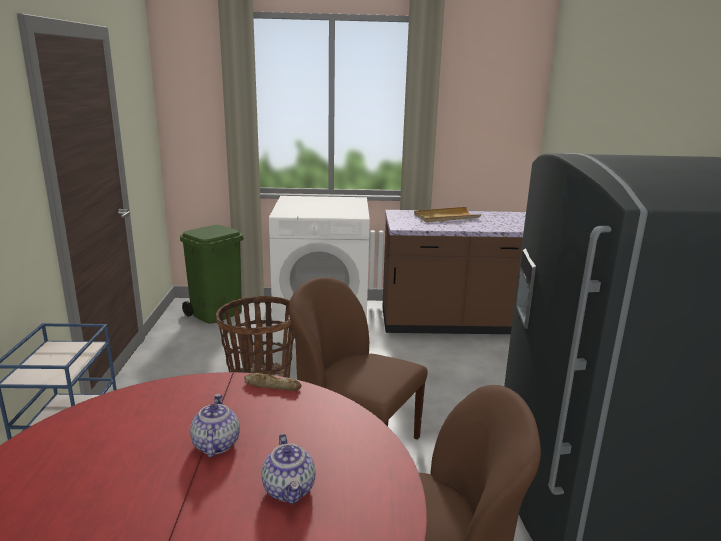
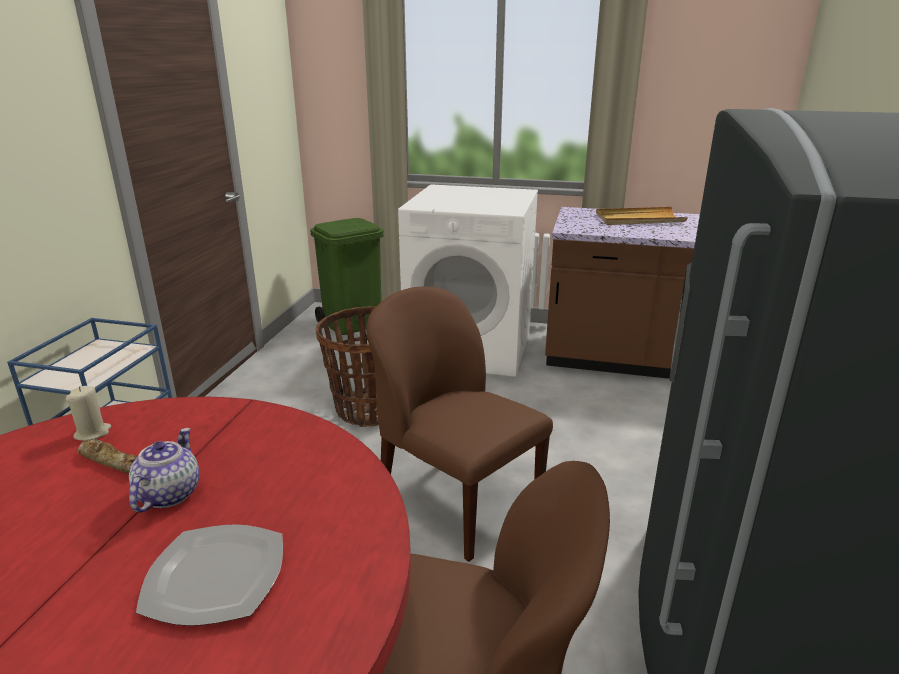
camera: 15 degrees right, 5 degrees up
bread [244,373,302,391] -> bread moved to [78,439,137,474]
teapot [262,434,315,504] -> plate [136,524,283,626]
none -> beige candle [66,386,111,441]

